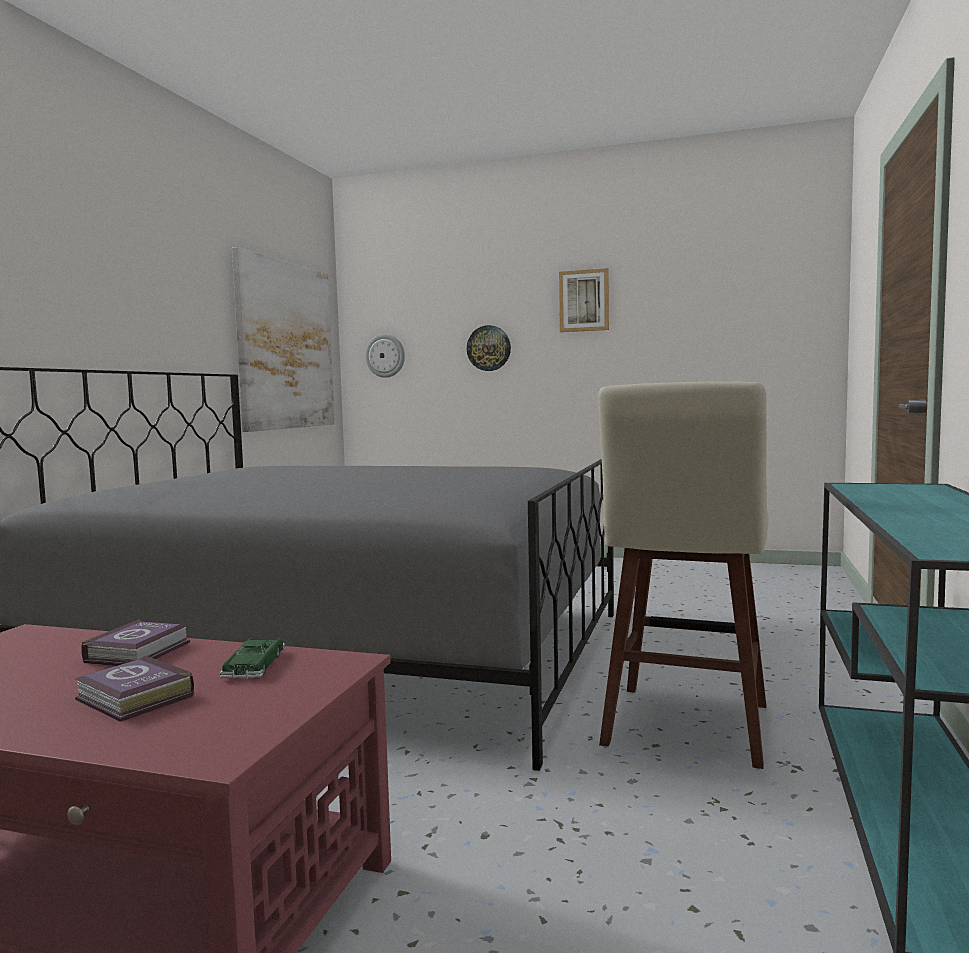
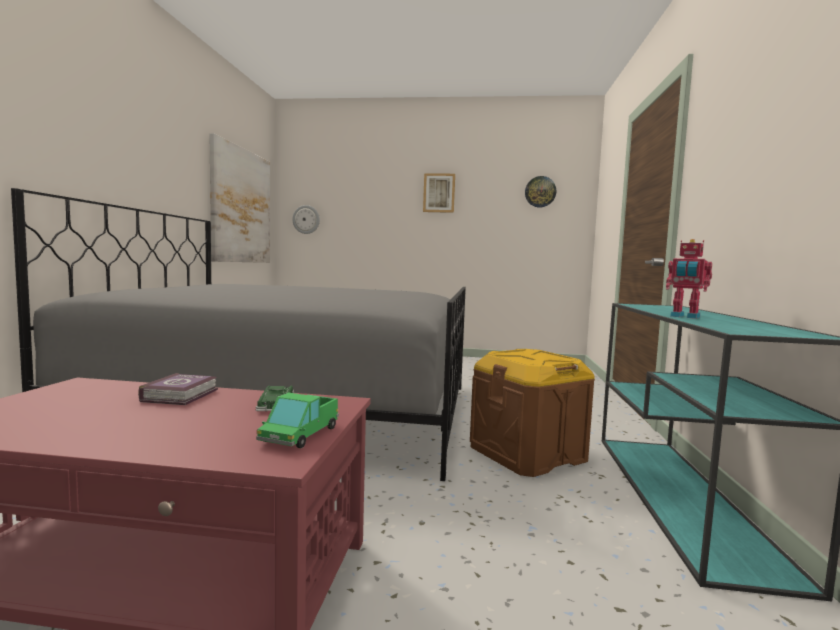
camera: 10 degrees left, 0 degrees up
book [75,655,194,722] -> none
wall clock [467,325,511,371] -> wall clock moved to [525,176,556,208]
beige stool [598,381,769,770] -> brown storage box [470,349,595,477]
none -> toy truck [256,392,339,448]
none -> toy robot [666,239,712,319]

